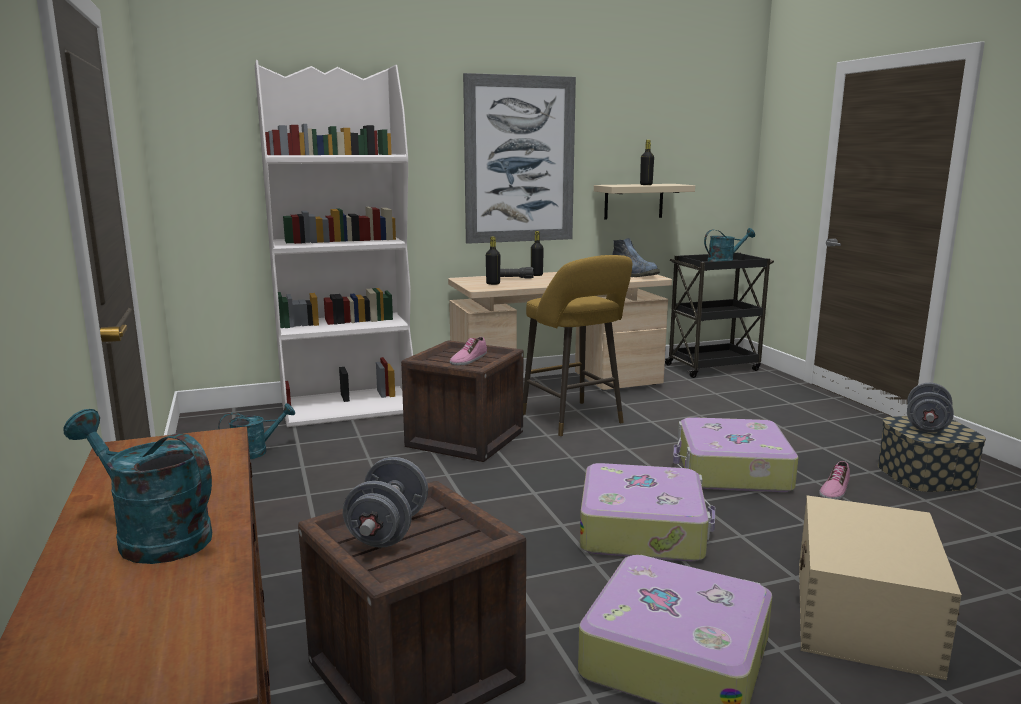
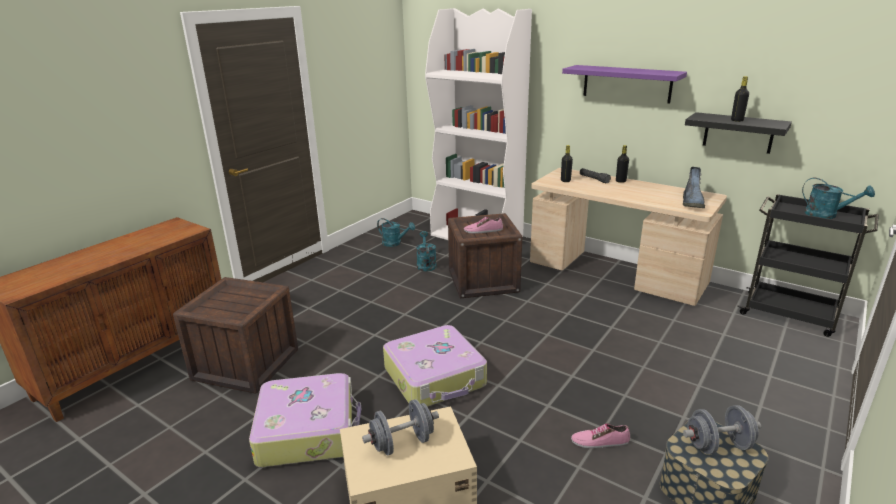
camera: 55 degrees right, 10 degrees up
turquoise watering can [63,409,212,564] -> turquoise watering can moved to [416,231,437,271]
grey dumbbell [343,457,428,548] -> grey dumbbell moved to [362,399,439,455]
picture [463,73,576,244] -> purple shelf [562,65,687,104]
yellow stool [523,255,632,436] -> none
beige shelf [594,184,695,220] -> black shelf [685,112,792,154]
suitcase [673,417,798,492] -> none

